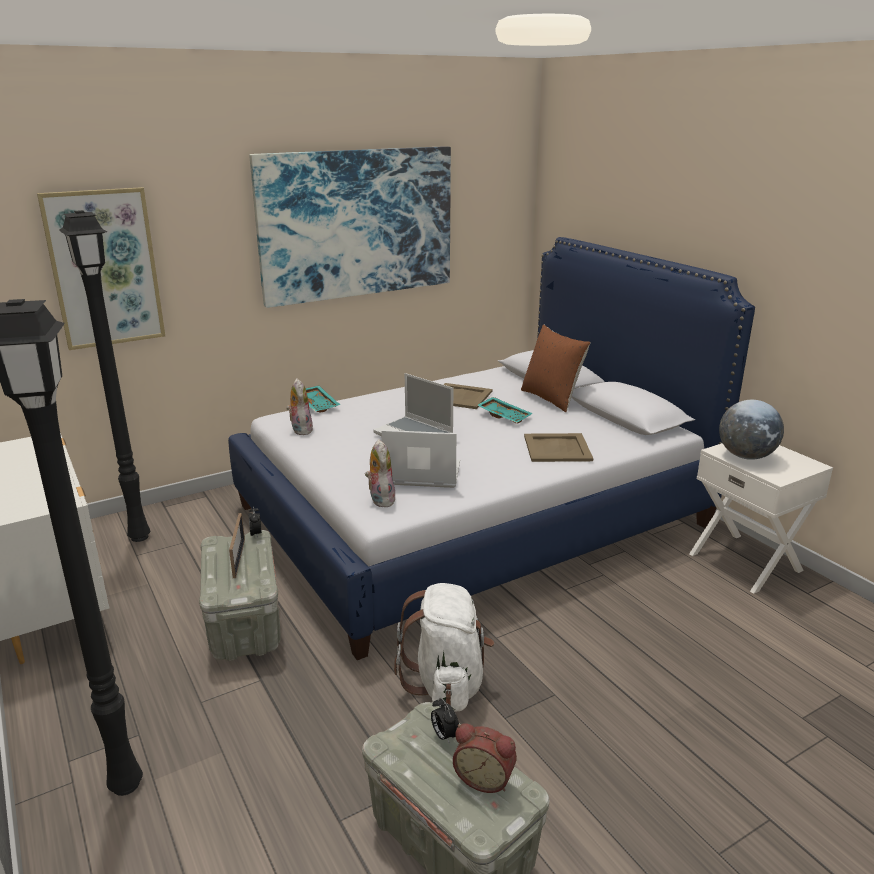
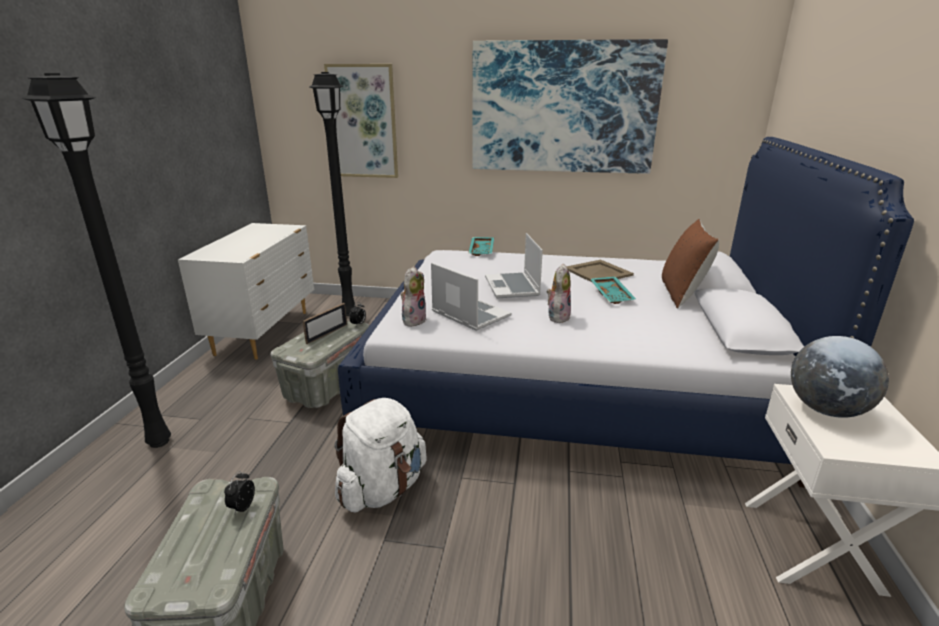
camera: 40 degrees right, 0 degrees up
plush toy [286,378,313,435] -> plush toy moved to [547,264,571,323]
alarm clock [453,723,517,793] -> none
beige tray [524,433,593,462] -> none

